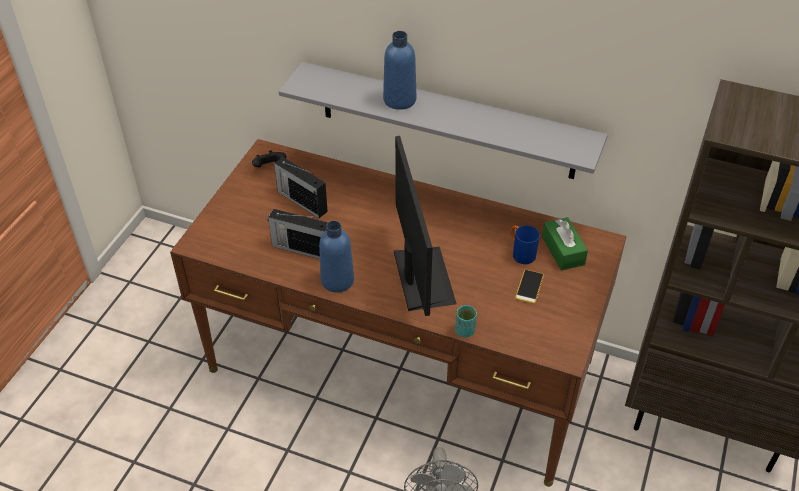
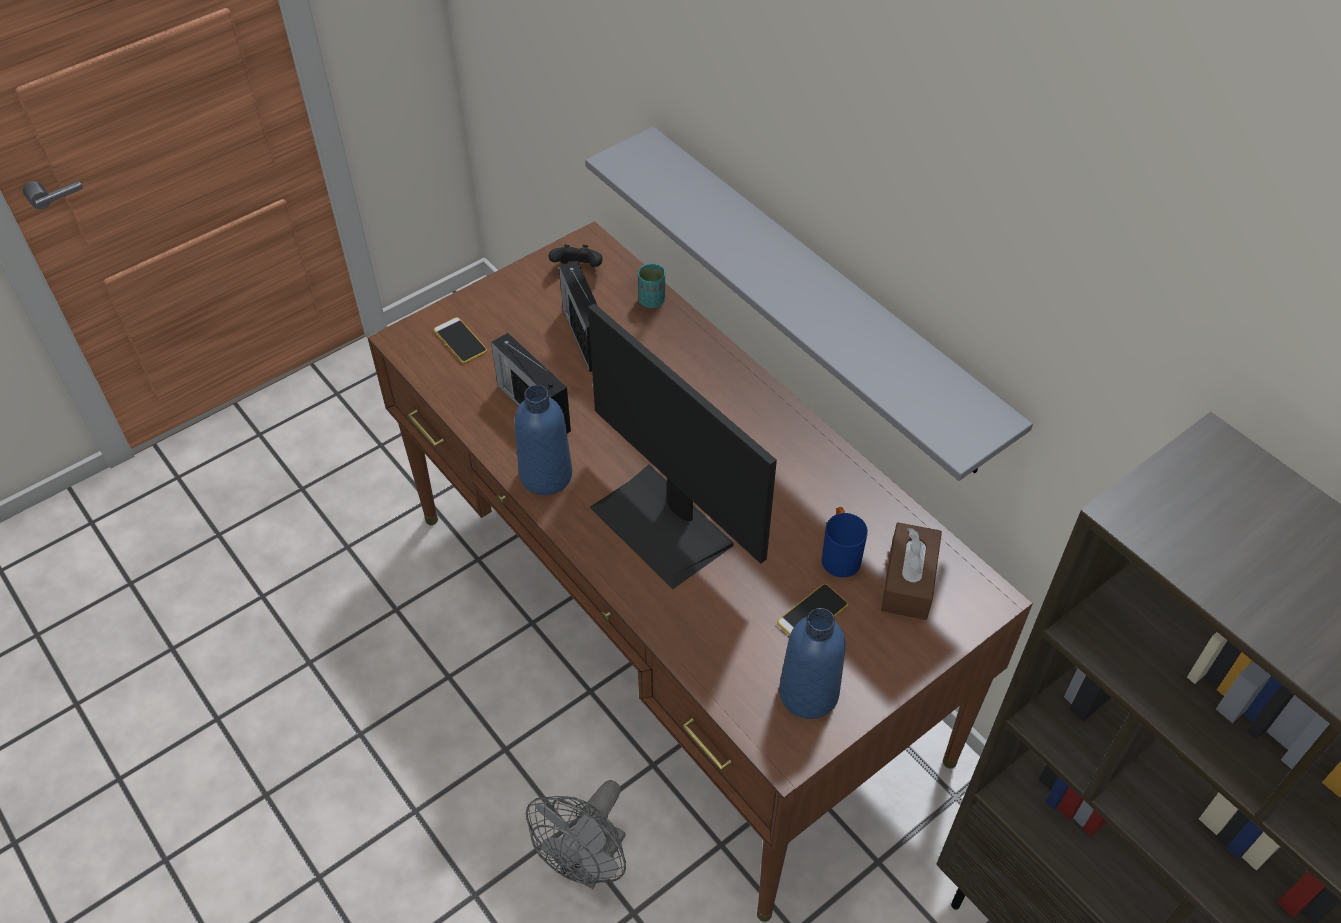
camera: 30 degrees right, 5 degrees up
blue bottle [383,31,416,110] -> blue bottle moved to [779,608,846,719]
monitor [394,136,457,316] -> monitor turned 120 degrees clockwise [588,303,777,589]
turquoise cup [455,305,477,337] -> turquoise cup moved to [638,264,665,308]
green tissue box [542,217,588,271] -> brown tissue box [881,522,942,620]
none -> phone [434,317,487,363]

